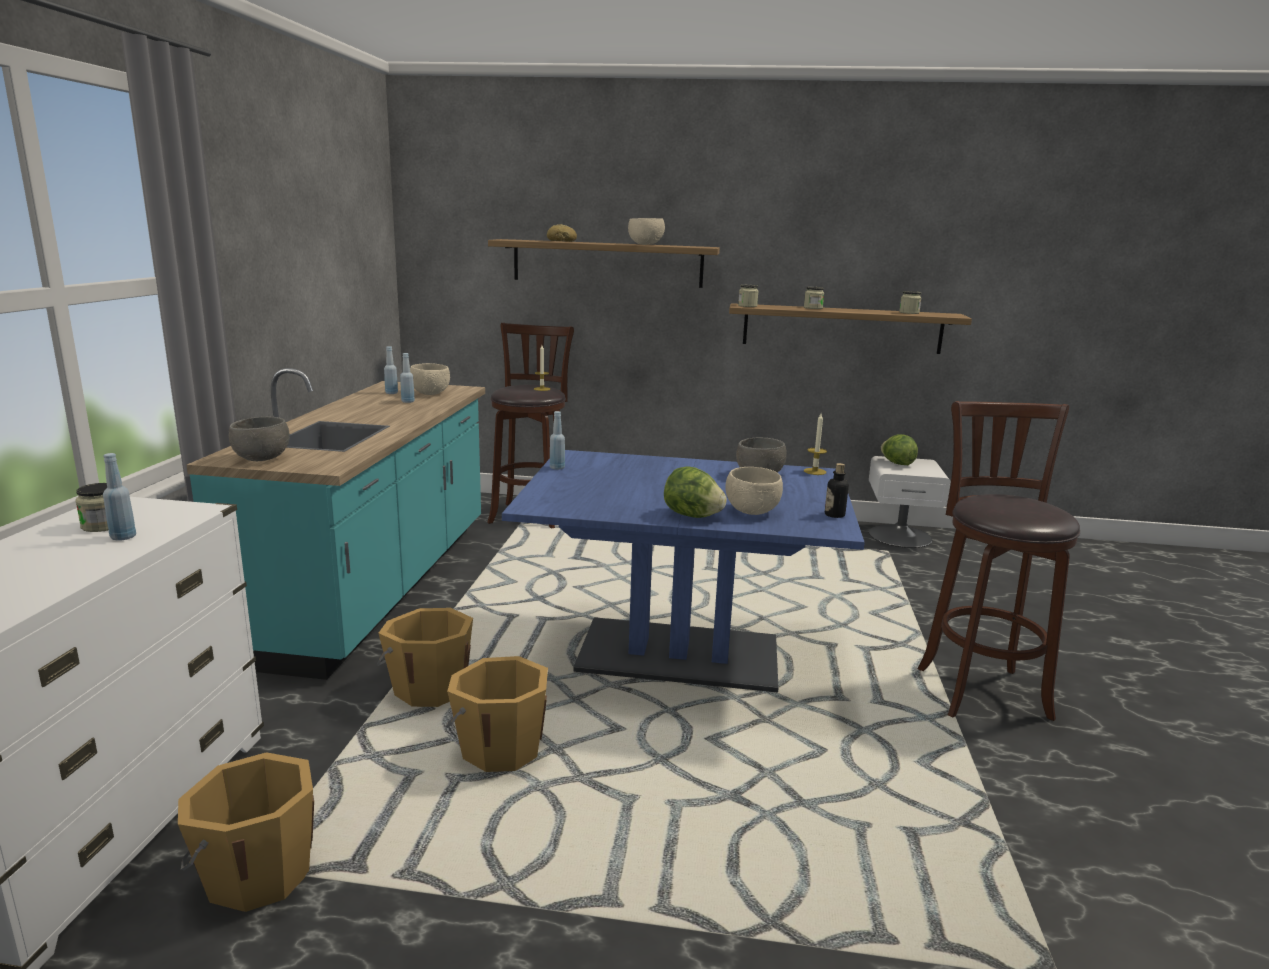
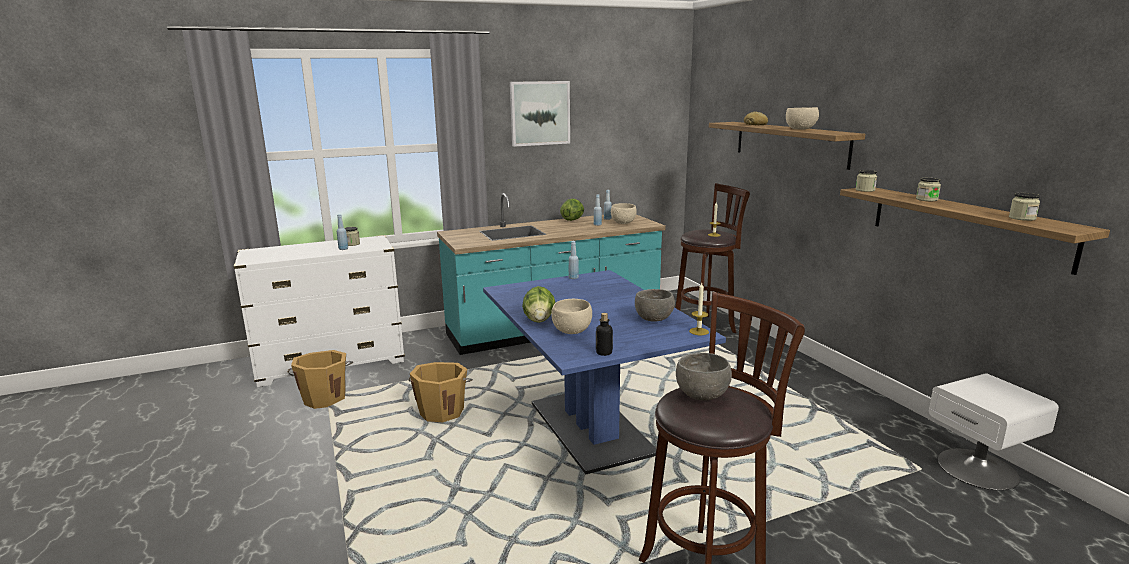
camera: 60 degrees right, 0 degrees up
grey bowl [229,417,290,461] -> grey bowl moved to [676,353,732,400]
orange bucket [376,608,473,707] -> none
lettuce [881,434,918,465] -> lettuce moved to [560,199,584,221]
none -> picture [510,81,570,147]

